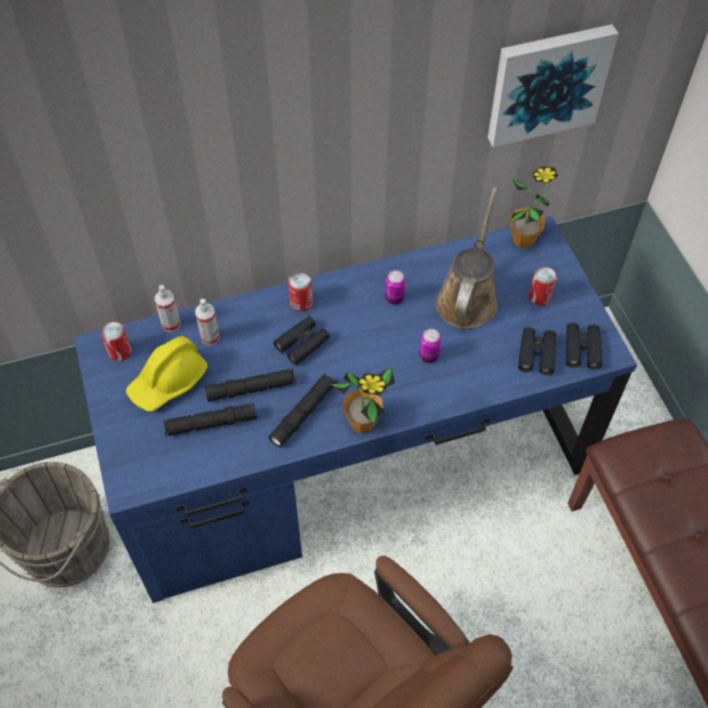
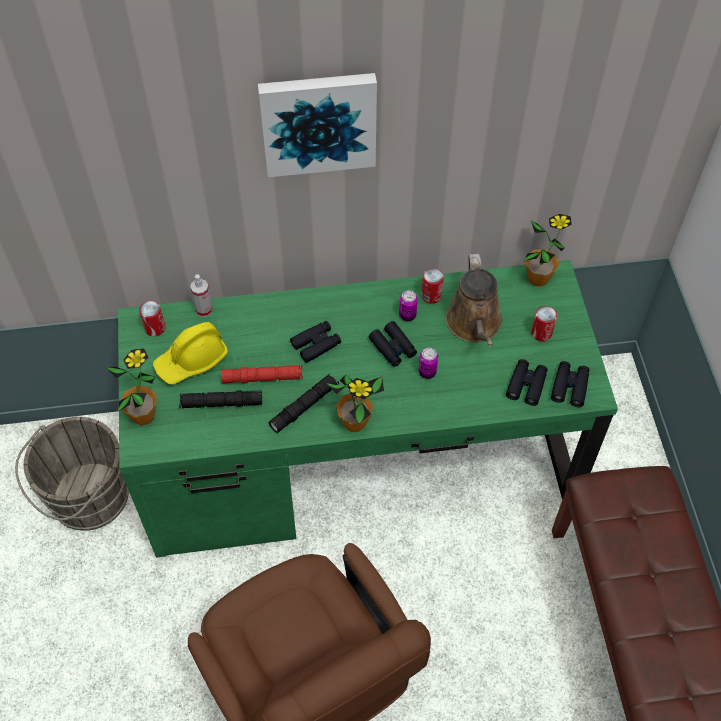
camera: 10 degrees right, 0 degrees up
blue desk [74,216,637,603] -> green desk [118,260,618,558]
spray bottle [195,299,220,345] -> none
black flashlight [205,368,296,402] -> red flashlight [221,365,303,384]
can [288,272,313,312] -> can moved to [421,268,444,304]
brown watering can [435,187,498,329] -> brown watering can turned 150 degrees clockwise [446,254,502,346]
picture [488,24,619,147] -> picture moved to [258,73,377,177]
none -> potted plant [106,348,157,426]
none -> black binoculars [369,321,417,367]

